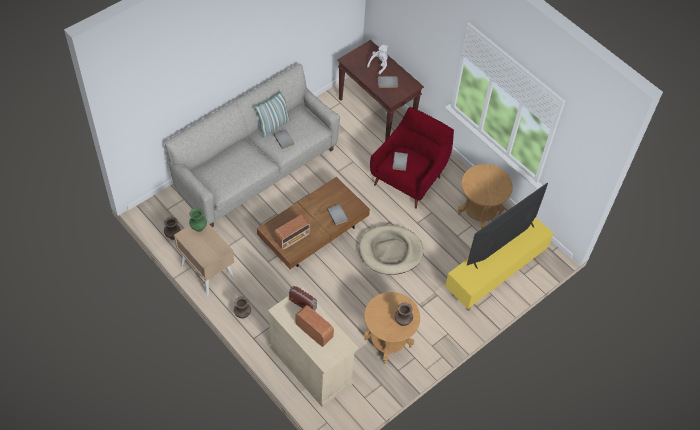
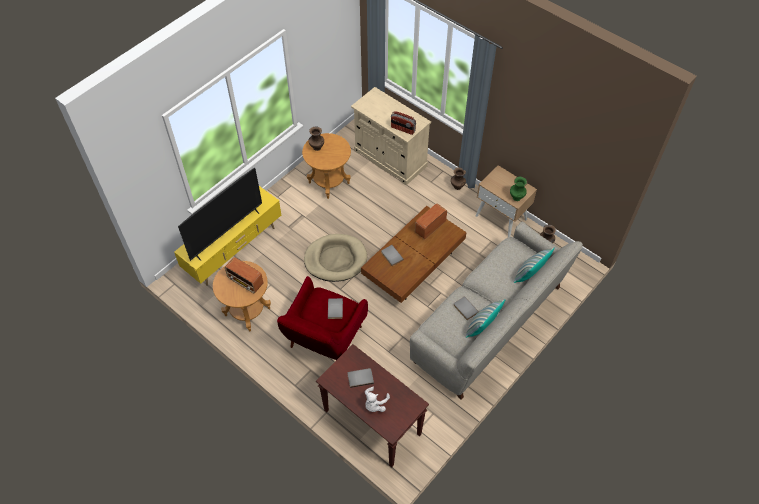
camera: 175 degrees right, 0 degrees up
radio [295,305,334,347] -> radio moved to [225,257,263,293]
none -> pillow [514,248,555,283]

